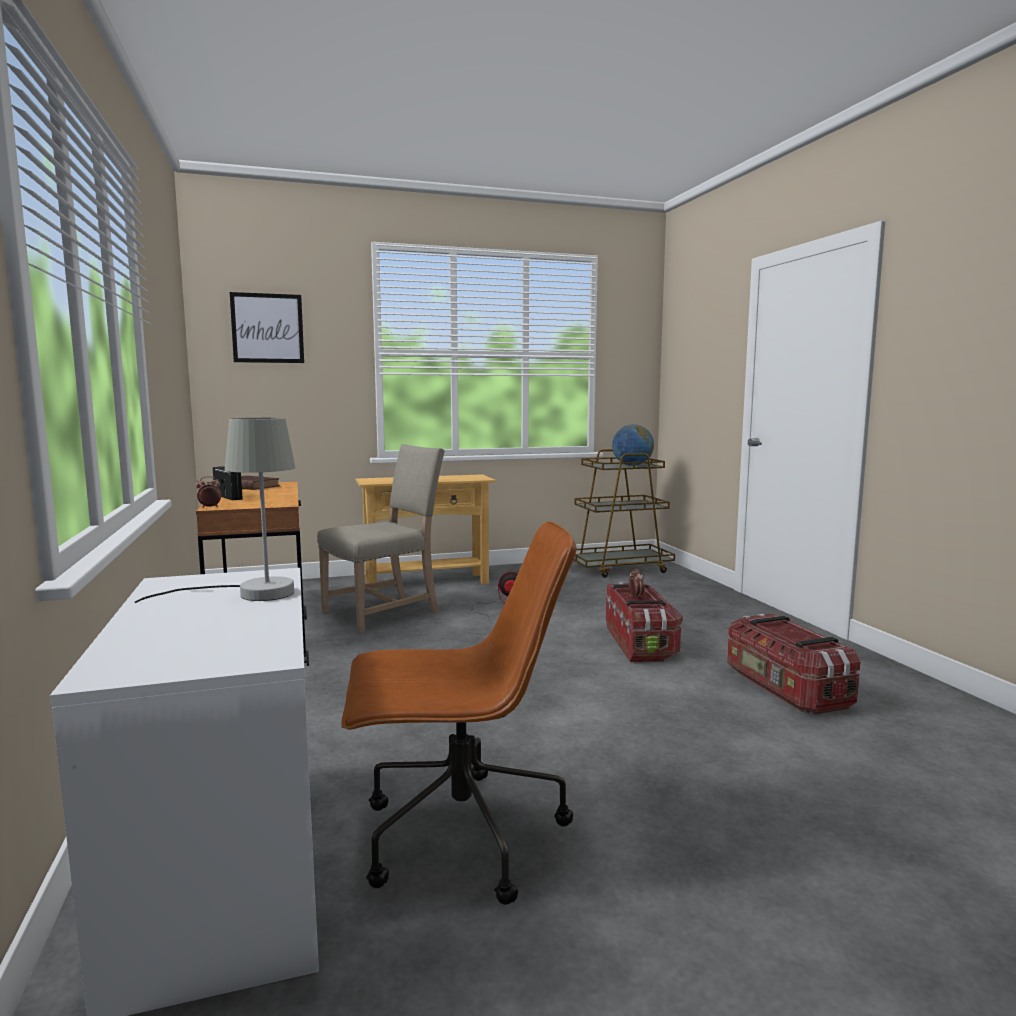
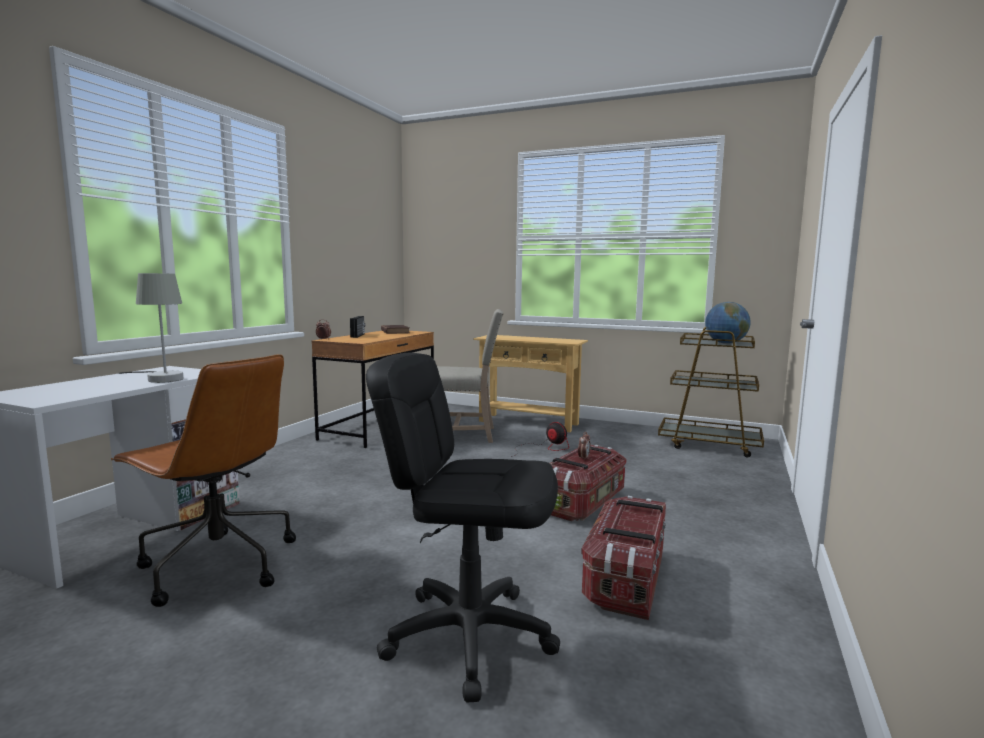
camera: 40 degrees right, 0 degrees up
picture [230,292,304,363] -> none
none -> black office chair [366,353,560,703]

